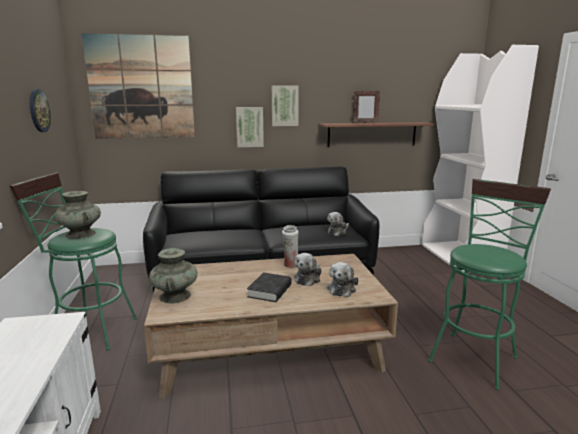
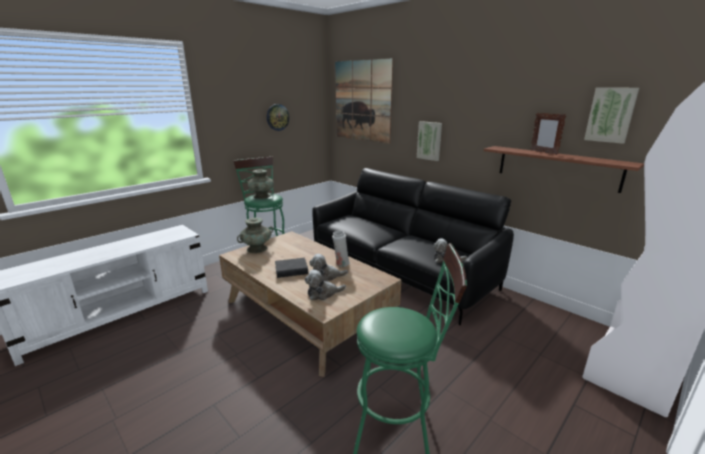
camera: 55 degrees right, 5 degrees up
picture [272,85,299,126] -> picture moved to [584,87,639,144]

